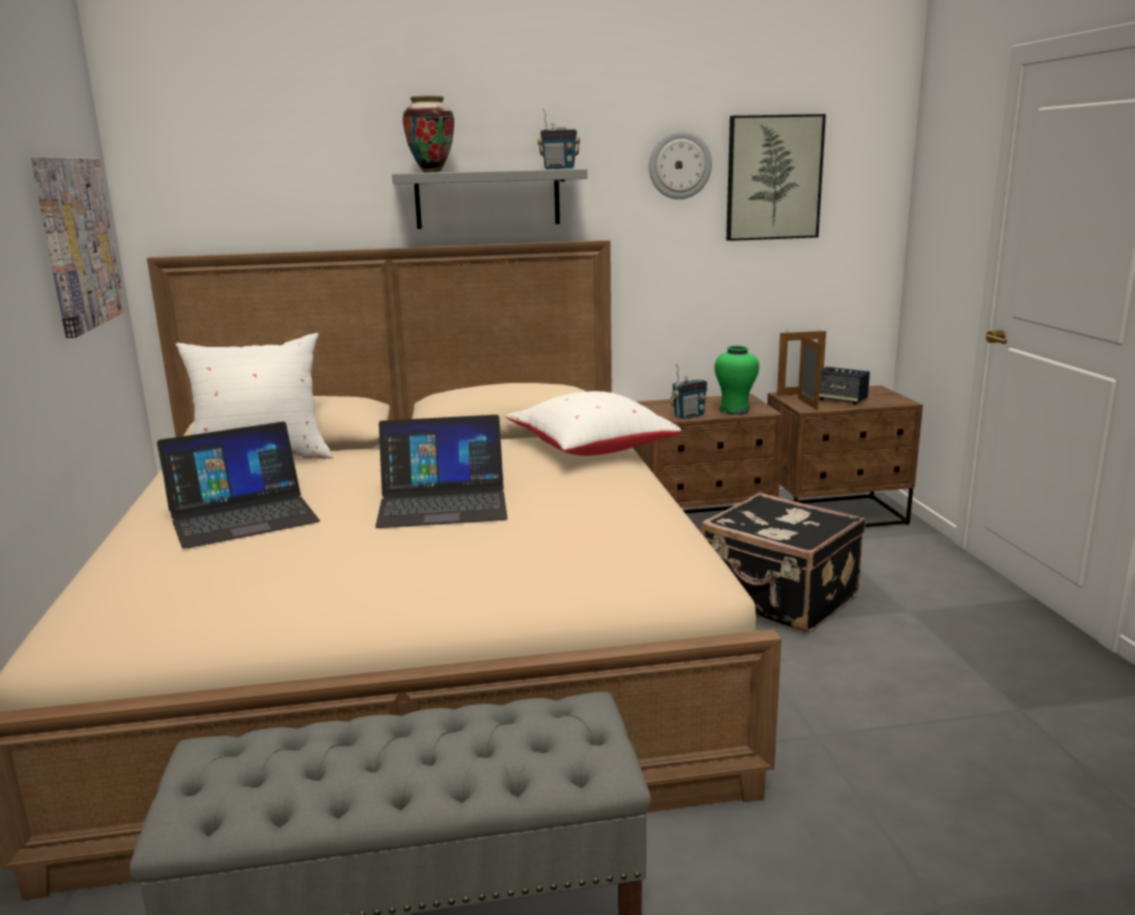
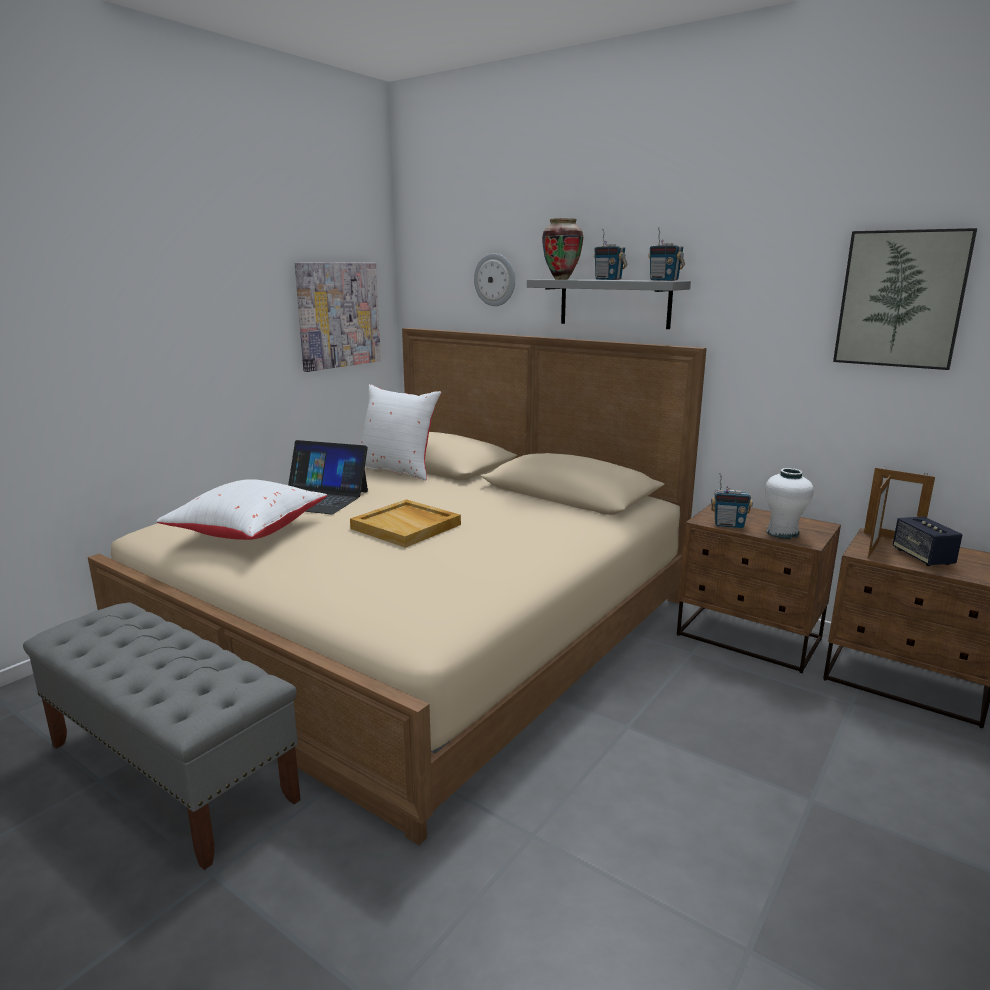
camera: 45 degrees right, 0 degrees up
laptop [375,415,508,528] -> beige tray [350,499,461,548]
white pillow [505,391,681,456] -> white pillow moved to [156,479,327,540]
wall clock [649,131,712,199] -> wall clock moved to [474,253,515,306]
black suitcase [701,492,865,633] -> none
green vase [715,346,759,415] -> white vase [765,468,814,539]
none -> radio [594,229,627,280]

